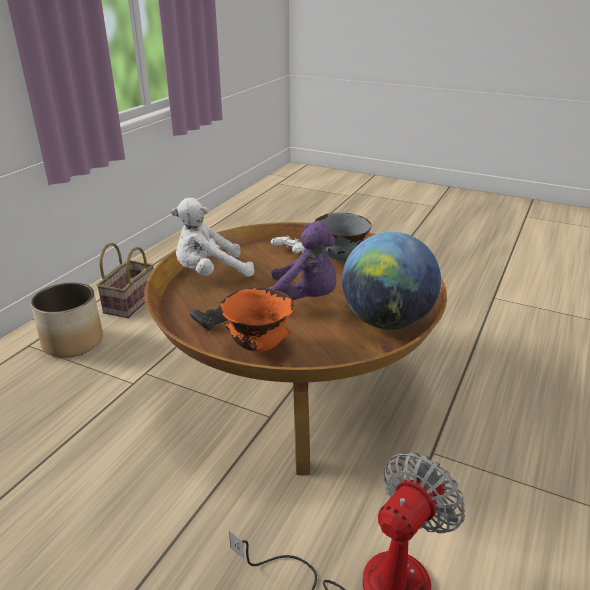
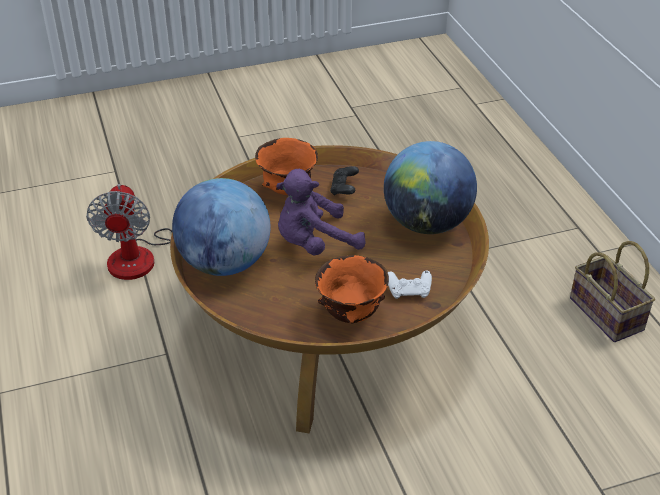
camera: 135 degrees right, 10 degrees up
planter [31,283,103,358] -> none
white plush toy [171,198,255,277] -> globe [384,141,477,234]
grey bowl [315,212,371,261] -> orange bowl [315,255,389,324]

